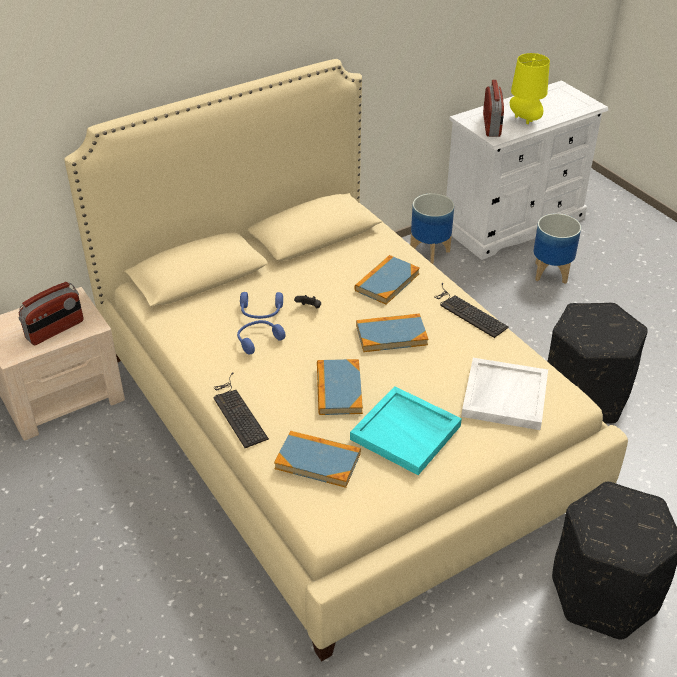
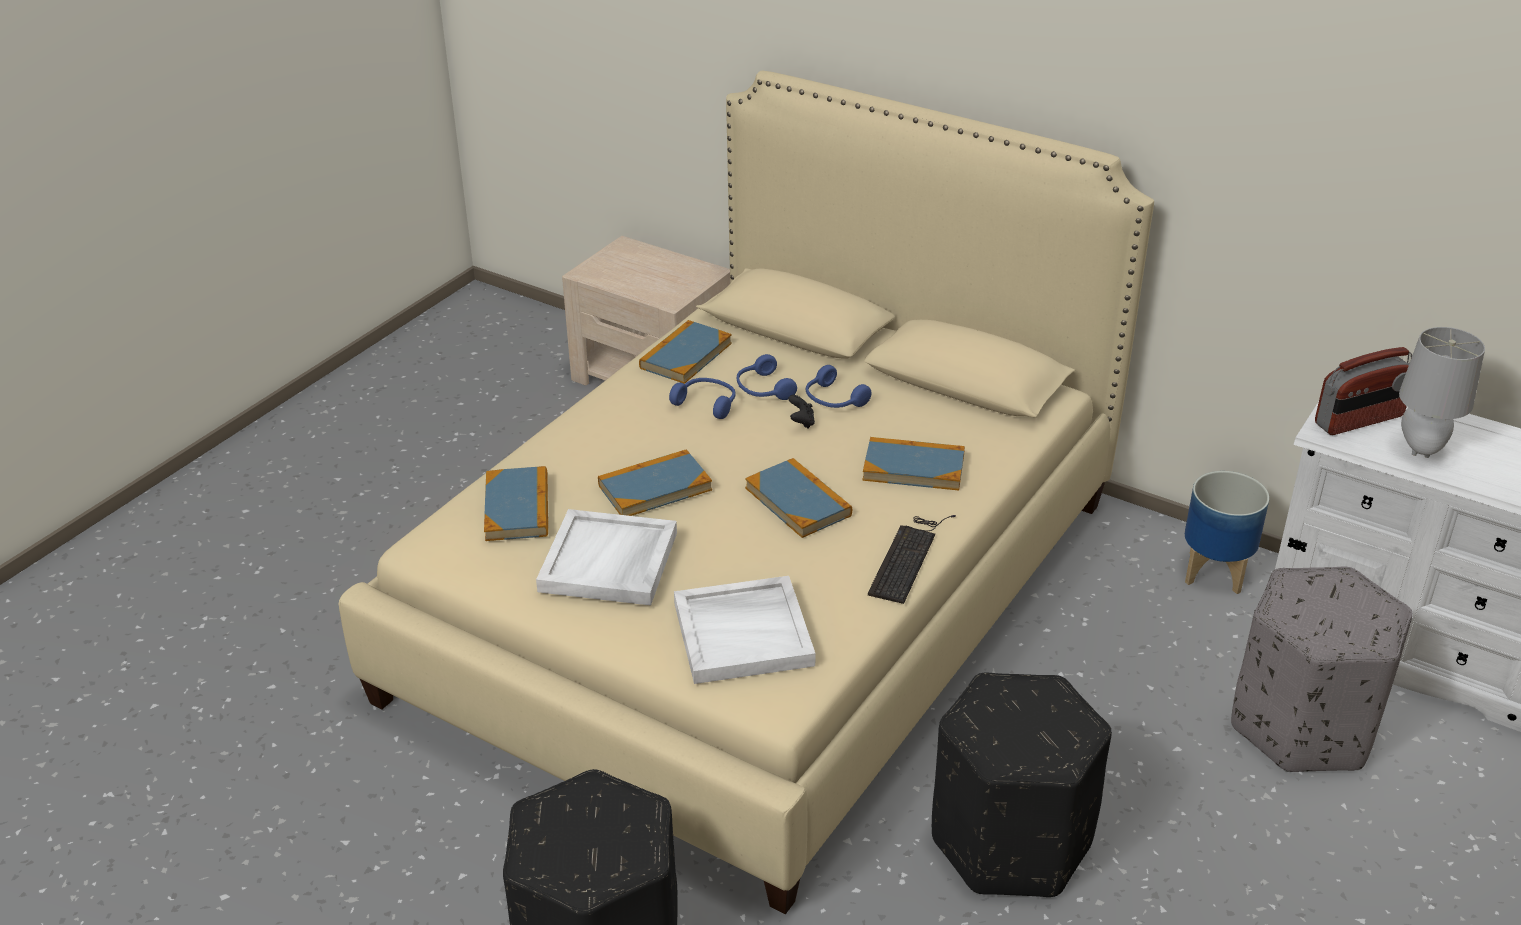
camera: 65 degrees right, 5 degrees down
radio [19,282,84,345] -> none
keyboard [213,372,269,448] -> none
turquoise tray [350,386,462,475] -> white tray [536,509,677,606]
yellow table lamp [510,53,550,124] -> grey table lamp [1399,327,1485,458]
planter [534,214,581,284] -> grey ottoman [1231,567,1412,772]
none -> book [639,320,732,384]
none -> blue headphones [806,365,872,408]

